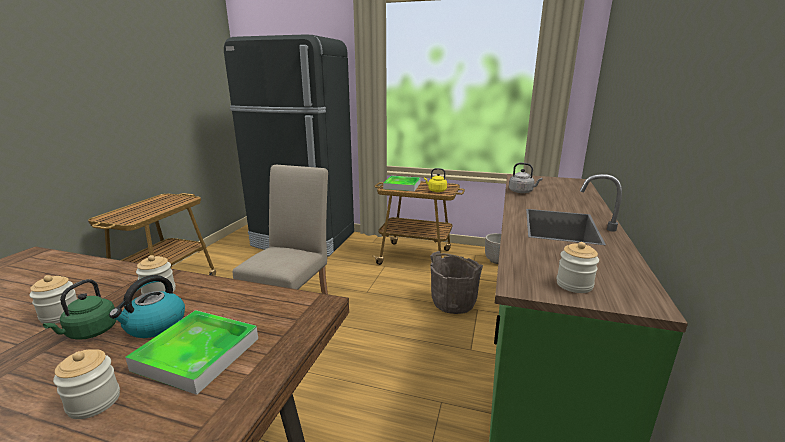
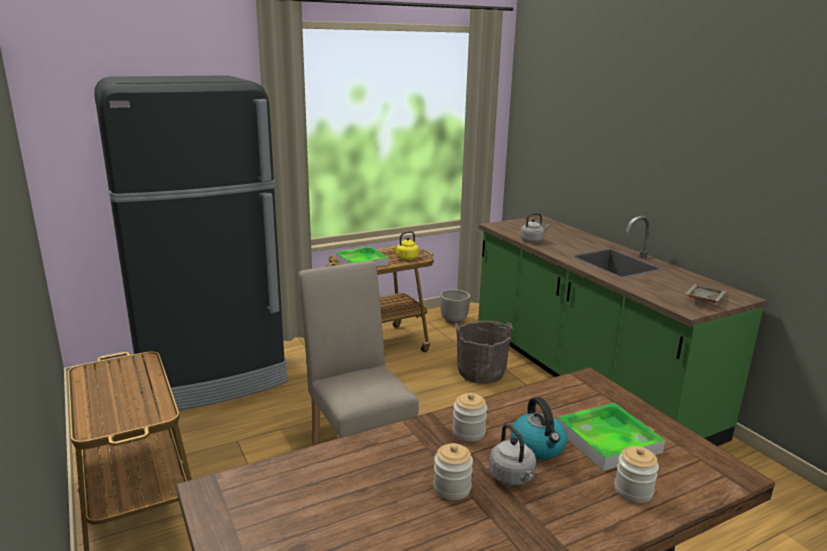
camera: 45 degrees left, 0 degrees up
green kettle [43,279,116,340] -> grey kettle [489,424,536,486]
jar [556,242,599,293] -> grey tray [684,284,726,303]

